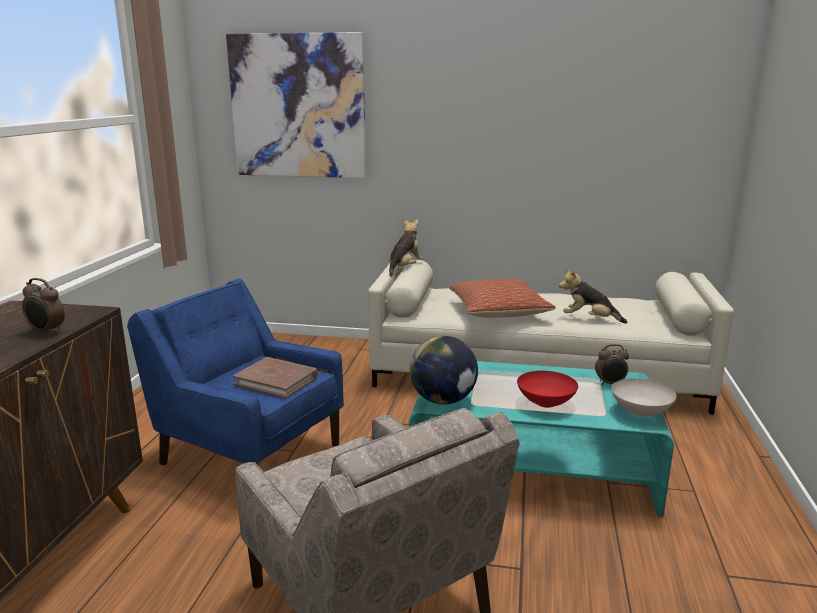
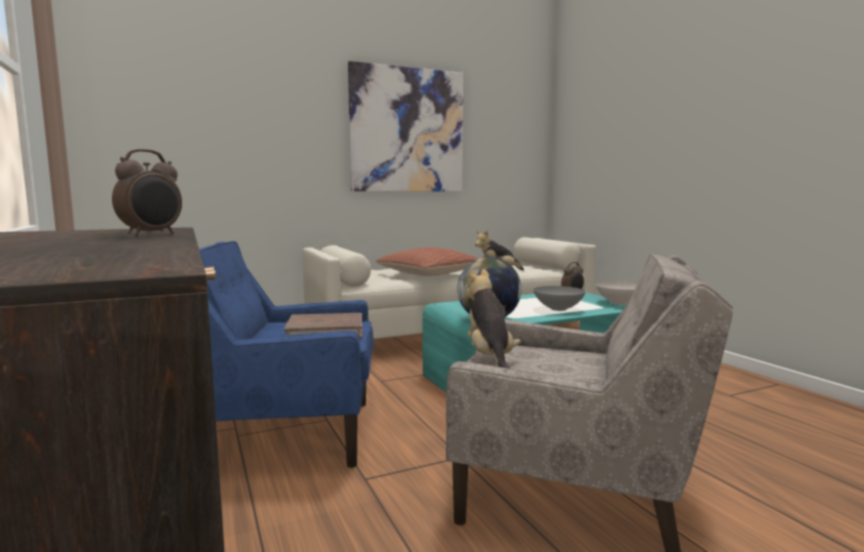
camera: 35 degrees left, 10 degrees down
alarm clock [22,278,65,335] -> alarm clock turned 45 degrees counterclockwise [112,149,182,236]
picture [226,32,366,178] -> picture moved to [348,61,463,191]
plush toy [389,219,423,277] -> plush toy moved to [466,269,521,369]
red bowl [517,371,578,408] -> grey bowl [533,286,586,311]

